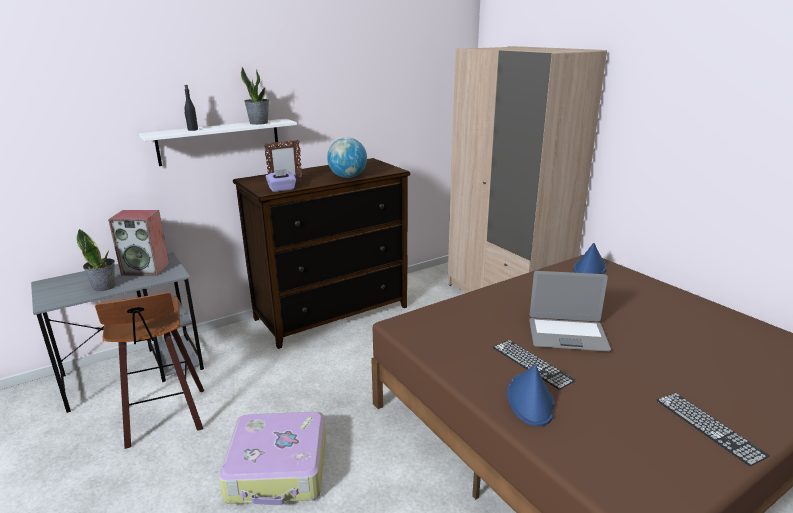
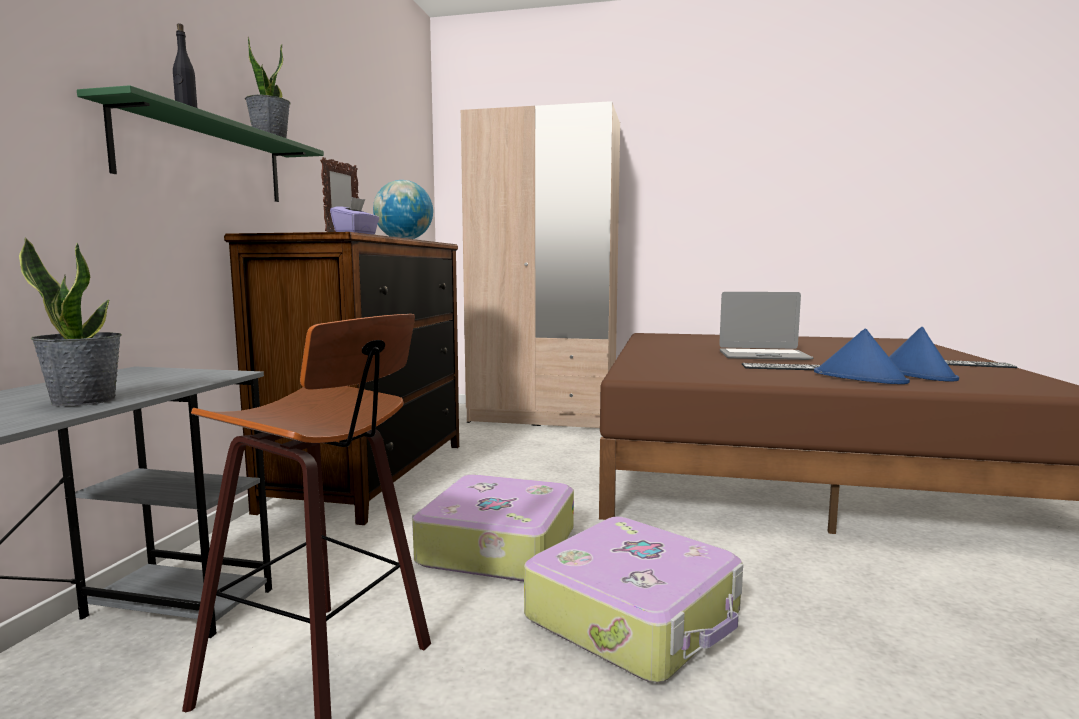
camera: 45 degrees left, 15 degrees down
speaker [108,210,169,275] -> none
white shelf [139,119,297,166] -> green shelf [77,85,324,202]
laptop [529,271,611,352] -> laptop turned 45 degrees clockwise [719,292,813,360]
blue hat [573,243,606,274] -> blue hat moved to [889,327,959,382]
none -> suitcase [412,475,574,582]

